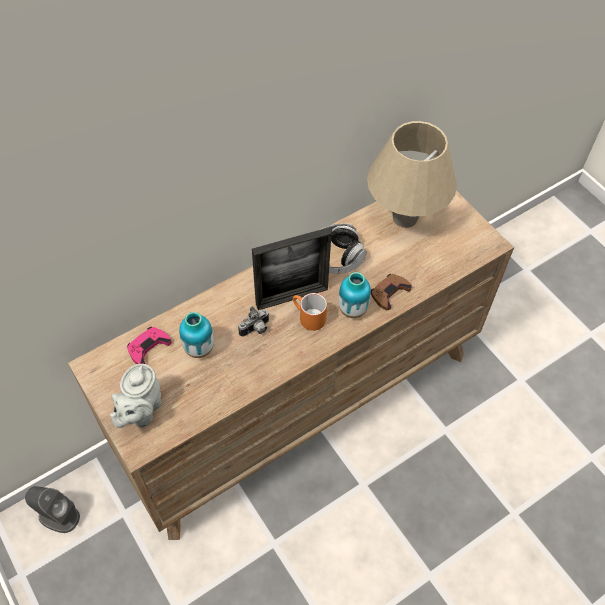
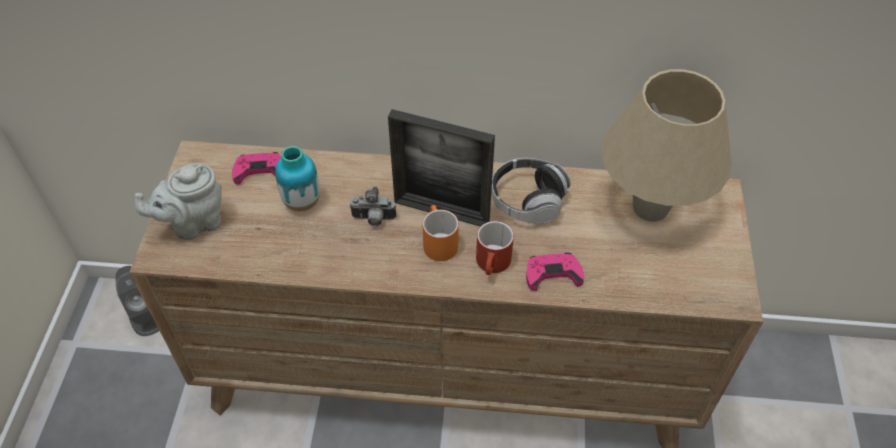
camera: 40 degrees right, 5 degrees down
vase [339,272,371,318] -> red mug [476,221,514,275]
brown game controller [371,274,412,310] -> pink game controller [526,252,584,291]

